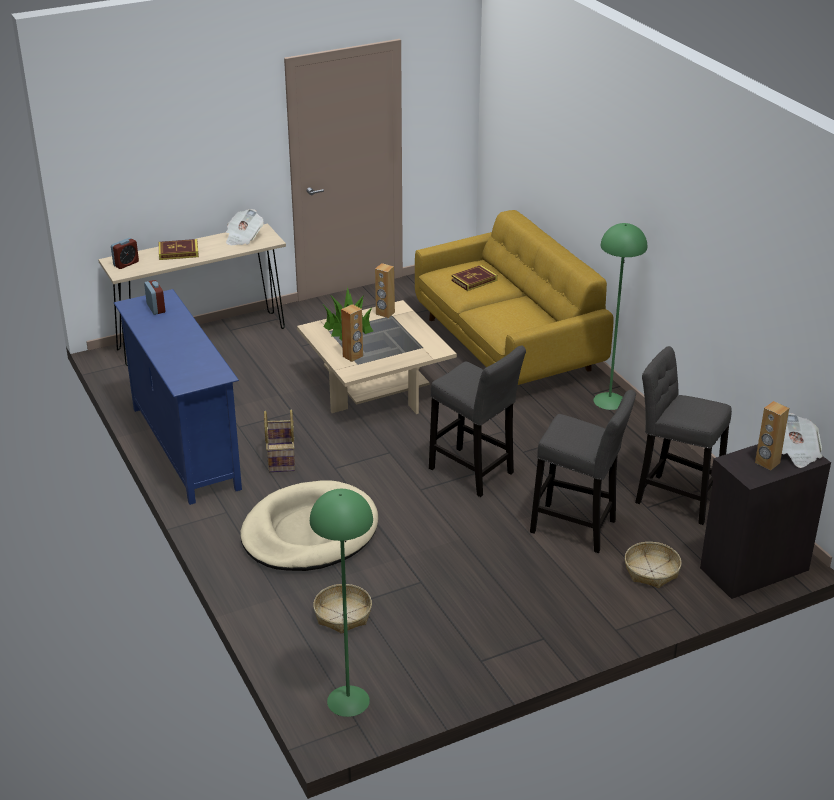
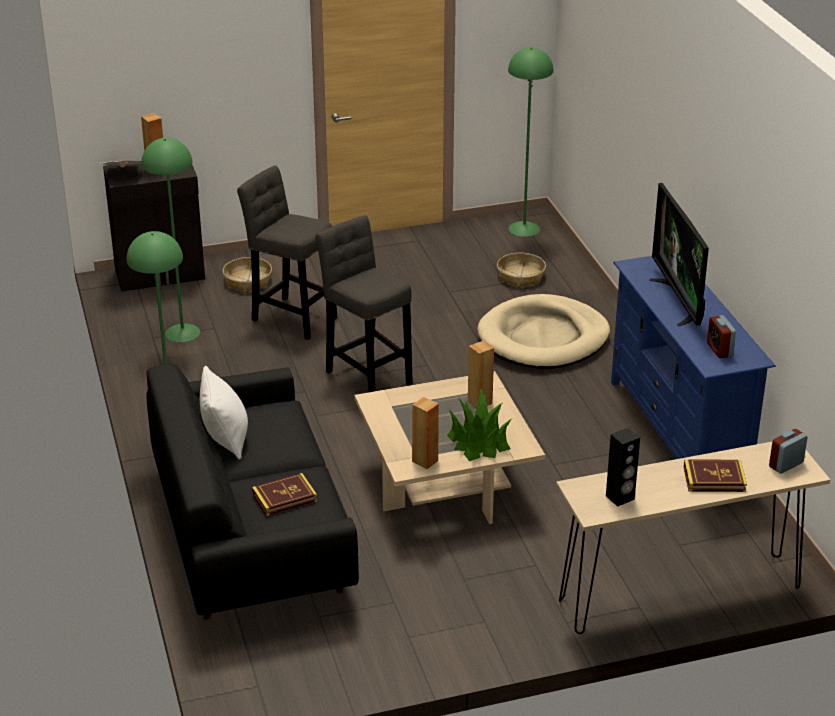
camera: 170 degrees left, 0 degrees up
newspaper [226,209,264,245] -> black speaker [606,428,640,507]
basket [264,409,295,473] -> none
yellow sofa [415,210,613,385] -> black sofa [147,363,359,620]
grey stool [635,346,732,525] -> green floor lamp [141,138,200,342]
none -> white pillow [200,366,248,460]
none -> television [649,183,709,326]

